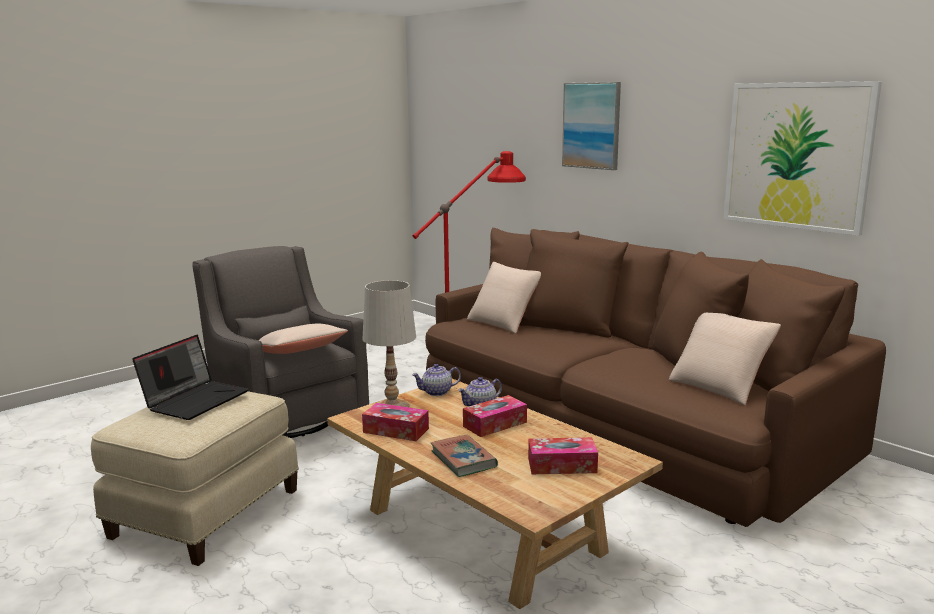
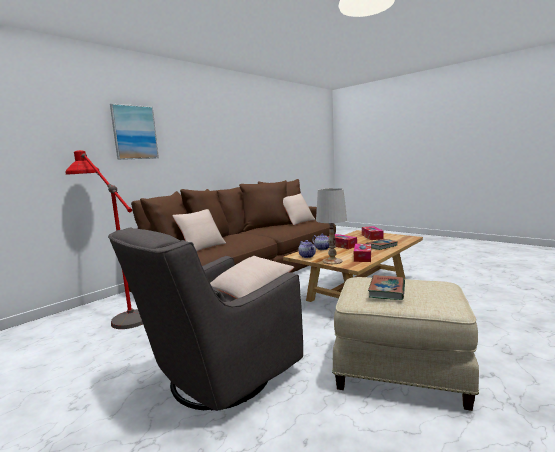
camera: 95 degrees left, 5 degrees down
laptop [132,335,249,420] -> book [368,275,405,300]
picture [723,81,882,236] -> none

